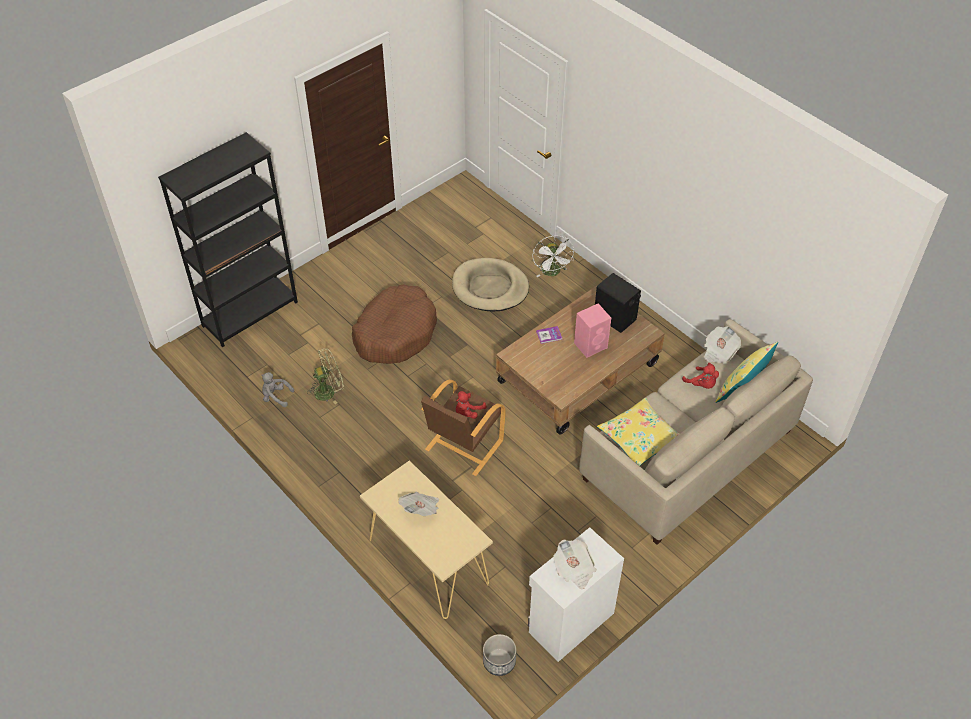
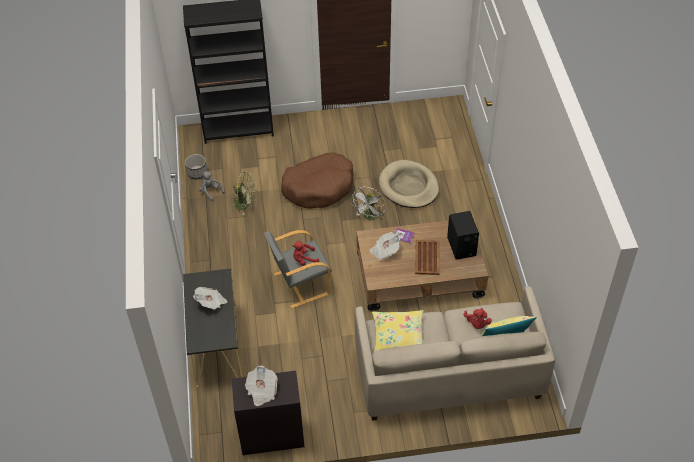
camera: 35 degrees right, 0 degrees up
beige console table [360,460,493,619] -> black console table [183,269,242,387]
brown armchair [421,379,506,476] -> grey armchair [264,230,332,308]
planter [483,634,516,676] -> planter moved to [185,154,207,179]
white cabinet [528,527,624,662] -> black cabinet [232,371,304,455]
white fan [532,235,575,277] -> white fan moved to [351,187,386,220]
pink speaker [574,303,611,358] -> brown tray [415,240,440,275]
newspaper [704,326,741,364] -> newspaper moved to [370,232,400,260]

